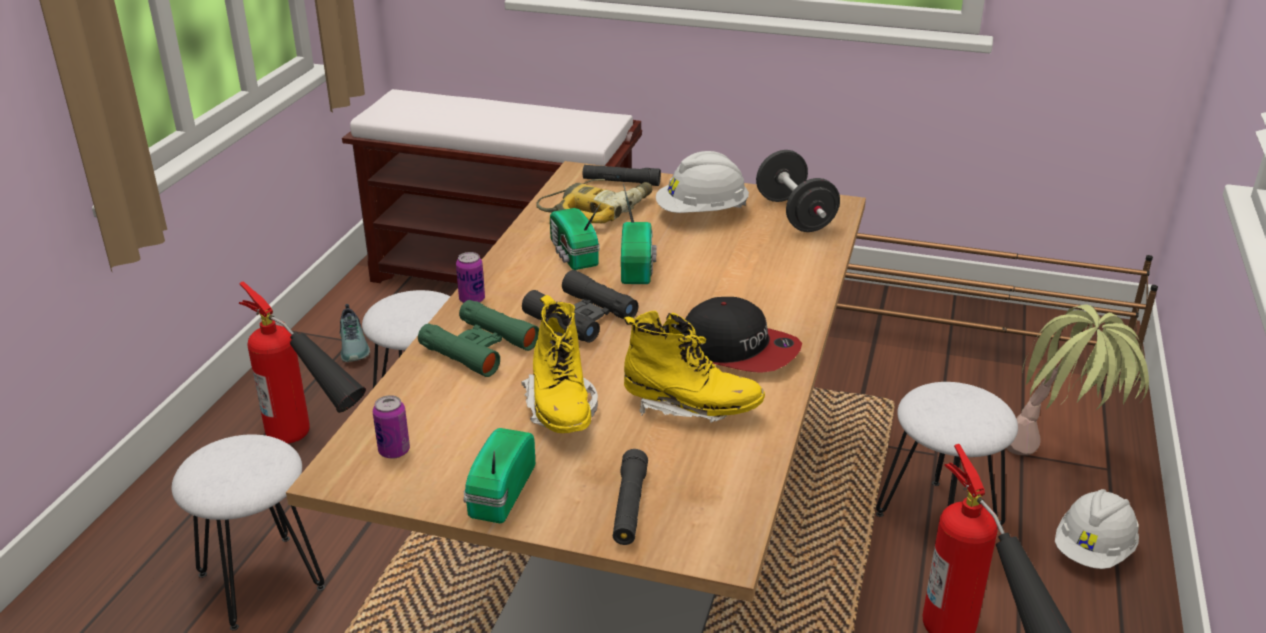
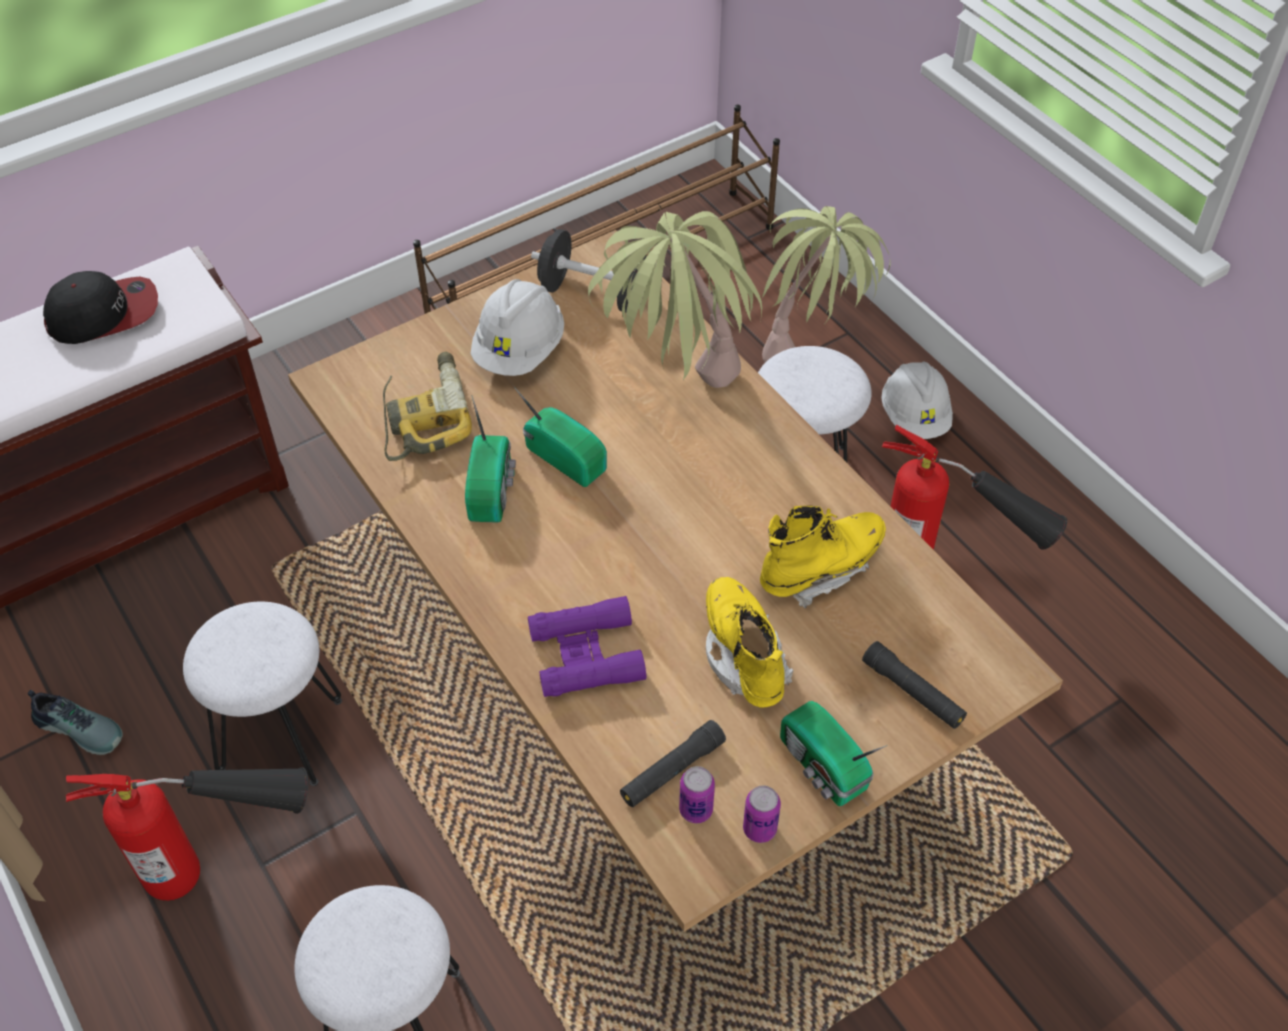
camera: 50 degrees left, 20 degrees up
green binoculars [418,300,539,377] -> purple binoculars [528,596,646,697]
can [456,252,485,303] -> can moved to [743,785,781,843]
yellow boot [521,295,598,433] -> yellow boot turned 135 degrees counterclockwise [706,577,793,707]
black binoculars [522,270,639,343] -> none
radio [550,203,601,270] -> radio turned 105 degrees counterclockwise [465,396,516,523]
black flashlight [583,165,661,186] -> black flashlight moved to [620,720,726,807]
cap [685,297,802,372] -> cap moved to [43,271,158,344]
none -> potted plant [588,211,762,388]

